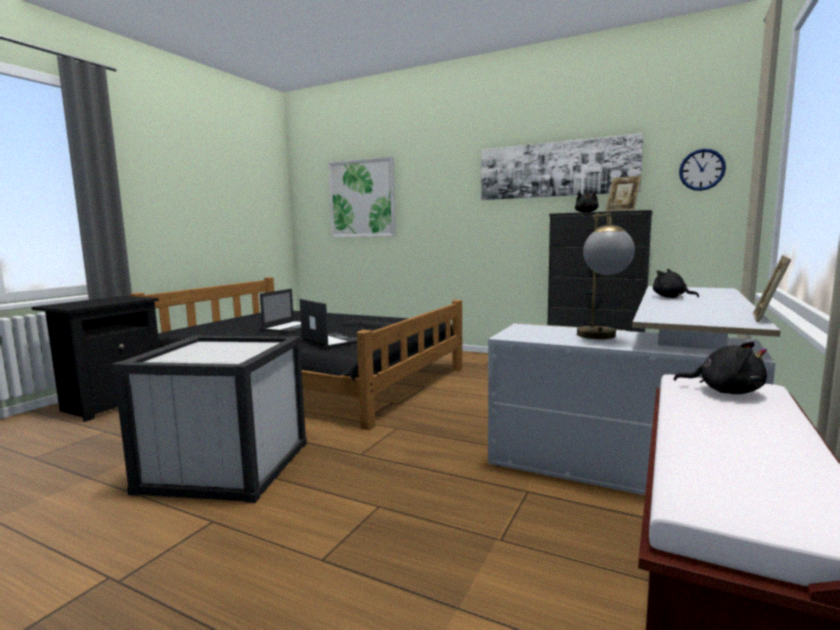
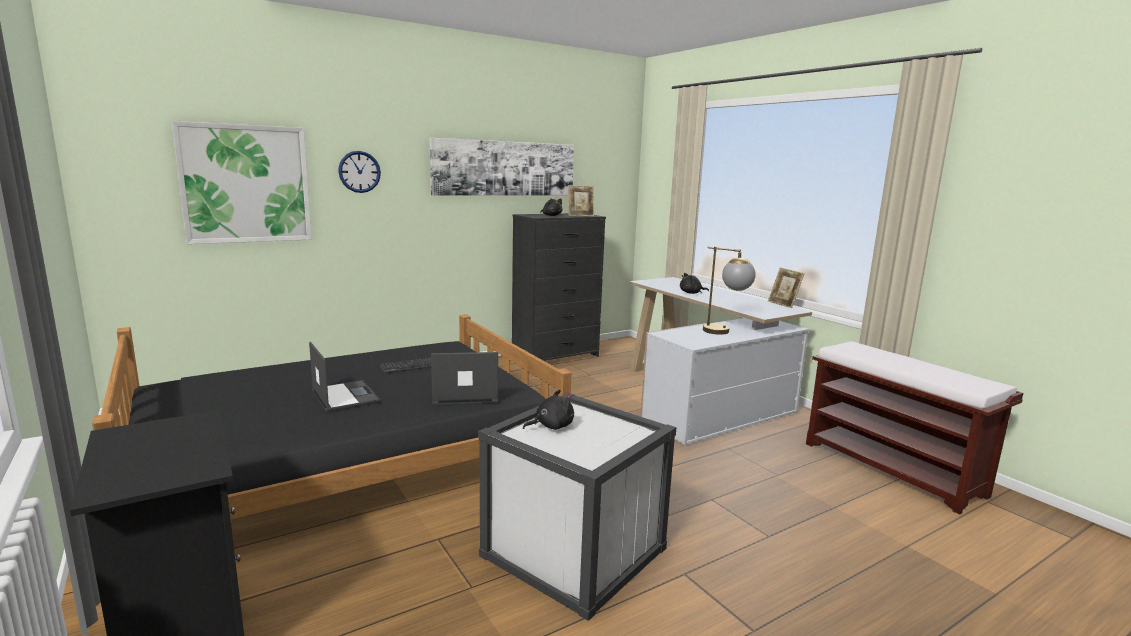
camera: 60 degrees left, 5 degrees up
black plush toy [673,342,767,394] -> black plush toy moved to [523,390,574,430]
wall clock [679,149,726,191] -> wall clock moved to [338,151,381,193]

